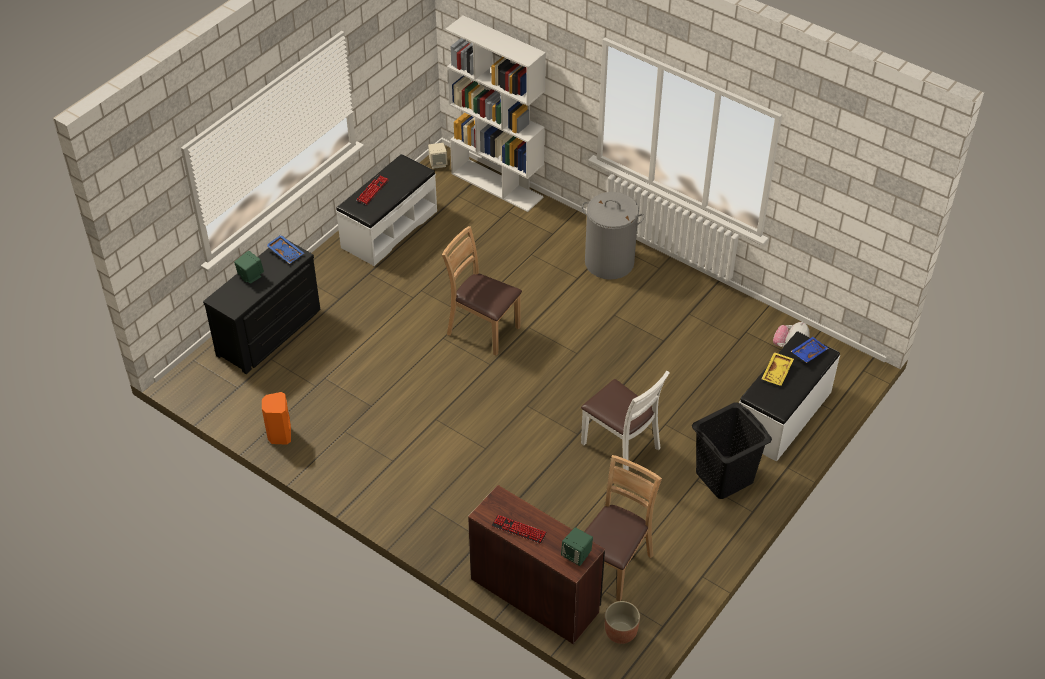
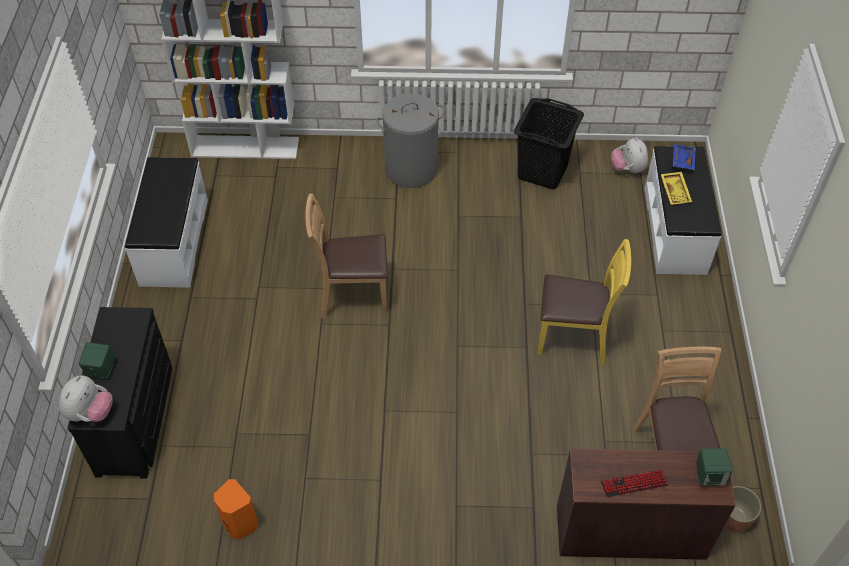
camera: 35 degrees left, 5 degrees up
blue tray [266,235,304,264] -> none
keyboard [356,175,389,205] -> none
beige speaker [428,143,448,169] -> none
white chair [581,371,670,471] -> yellow chair [537,239,631,365]
black laundry basket [692,402,772,499] -> black laundry basket moved to [514,98,584,189]
none -> plush toy [59,375,113,422]

